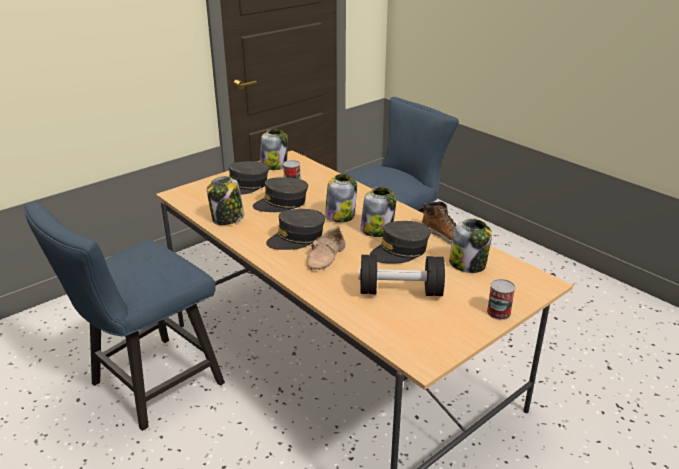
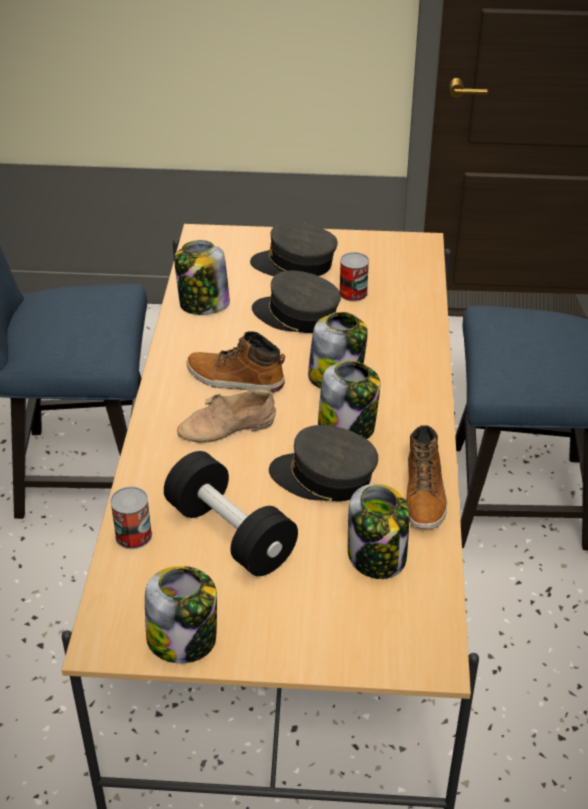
camera: 45 degrees right, 10 degrees up
jar [260,129,288,170] -> jar moved to [145,566,217,663]
grey cap [266,209,325,250] -> boot [187,331,285,393]
can [487,279,515,320] -> can moved to [110,487,152,549]

